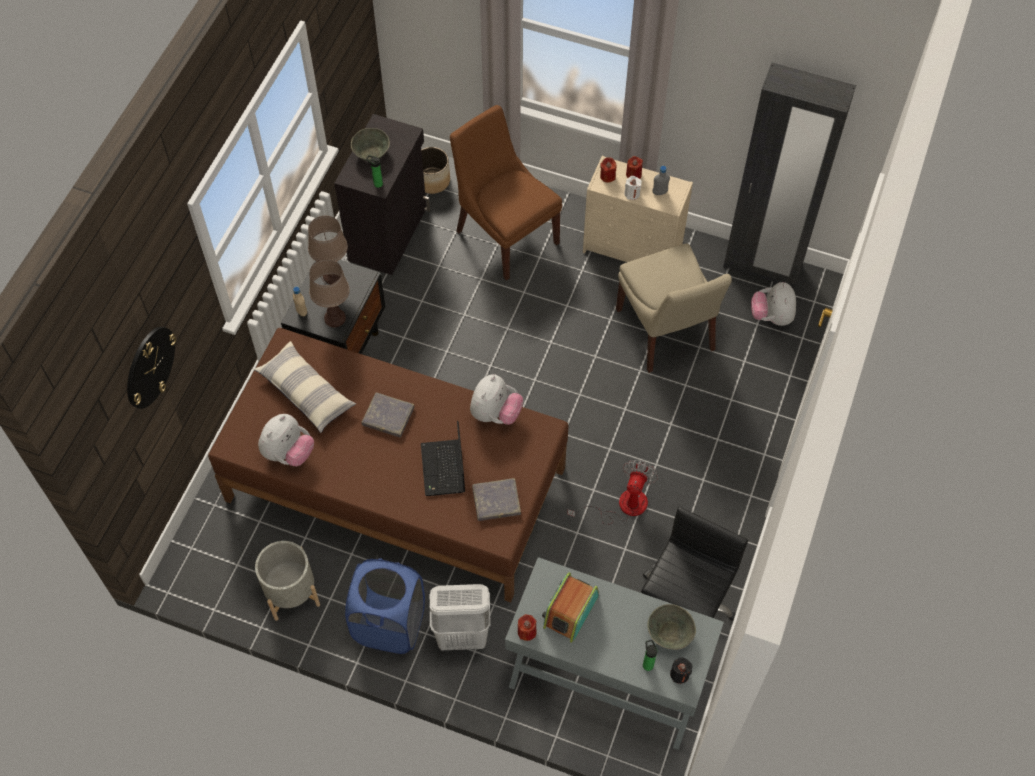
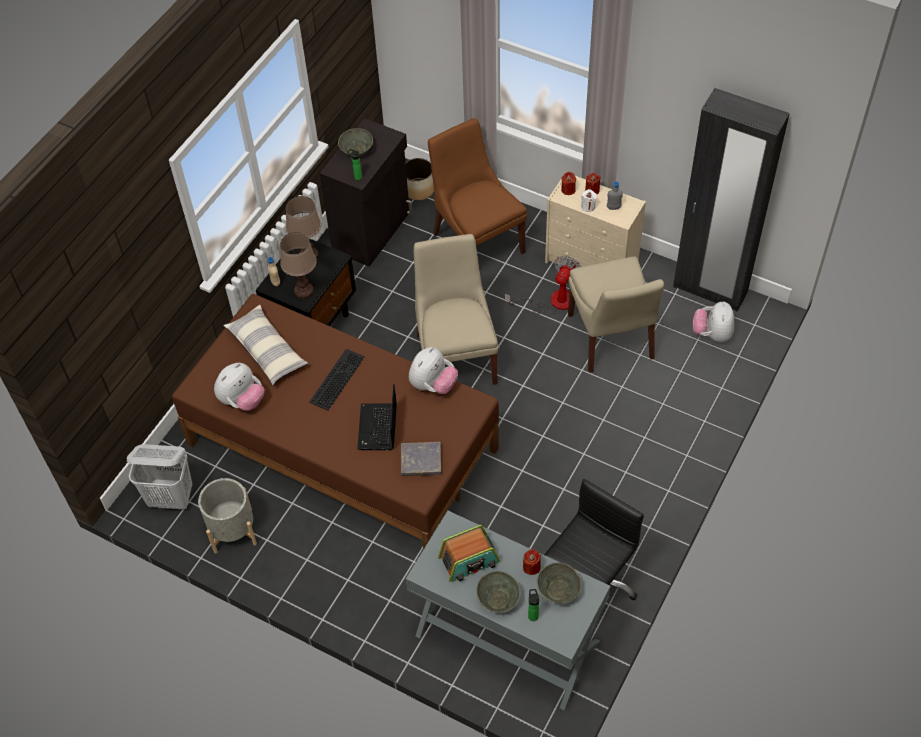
camera: 10 degrees right, 5 degrees down
wall clock [127,327,176,409] -> none
blue laundry basket [345,559,425,654] -> none
grey book [361,393,415,438] -> keyboard [309,349,365,410]
white laundry basket [430,584,491,650] -> white laundry basket moved to [127,444,192,510]
red candle [518,614,537,641] -> red candle moved to [523,549,541,575]
radio [542,572,599,643] -> radio turned 150 degrees counterclockwise [438,525,500,582]
fan [567,460,658,525] -> fan moved to [505,256,580,314]
black candle [670,657,692,684] -> none
none -> beige chair [413,234,499,385]
none -> grey bowl [476,571,521,613]

